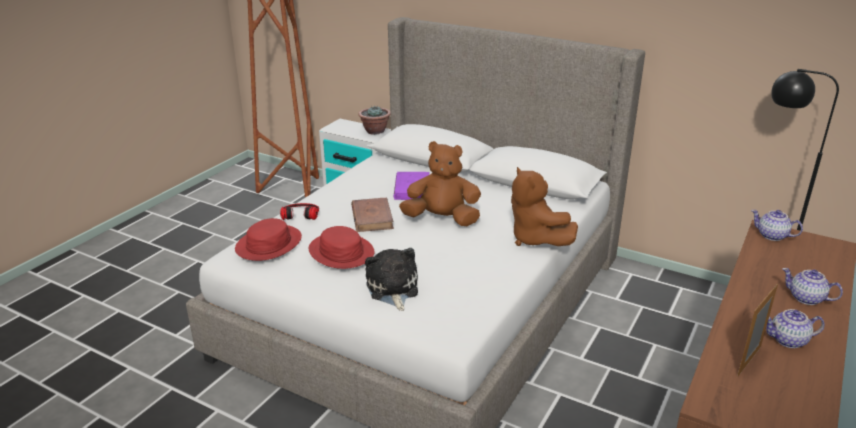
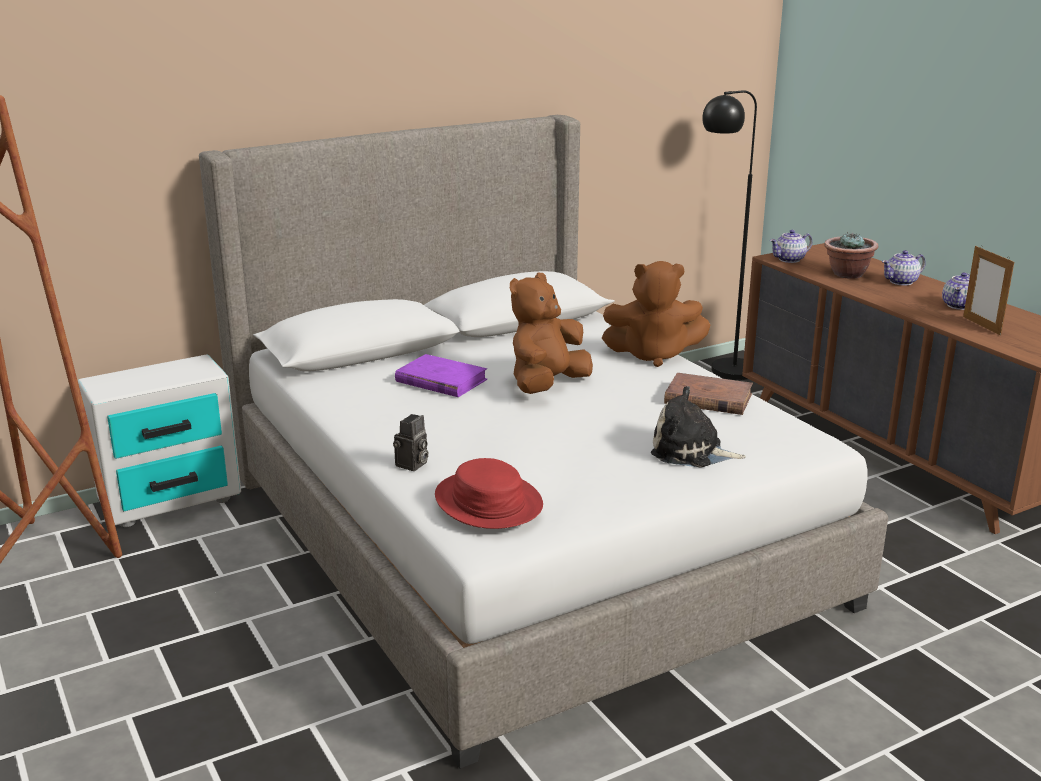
camera: 60 degrees left, 5 degrees down
headphones [280,203,319,220] -> camera [393,414,429,471]
red hat [308,226,375,269] -> none
brown book [351,198,394,232] -> brown book moved to [664,373,753,415]
potted plant [358,105,390,135] -> potted plant moved to [824,232,878,279]

